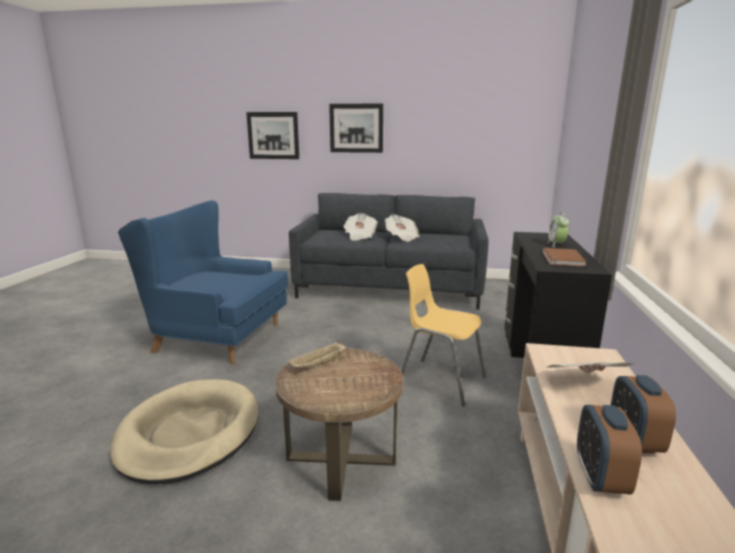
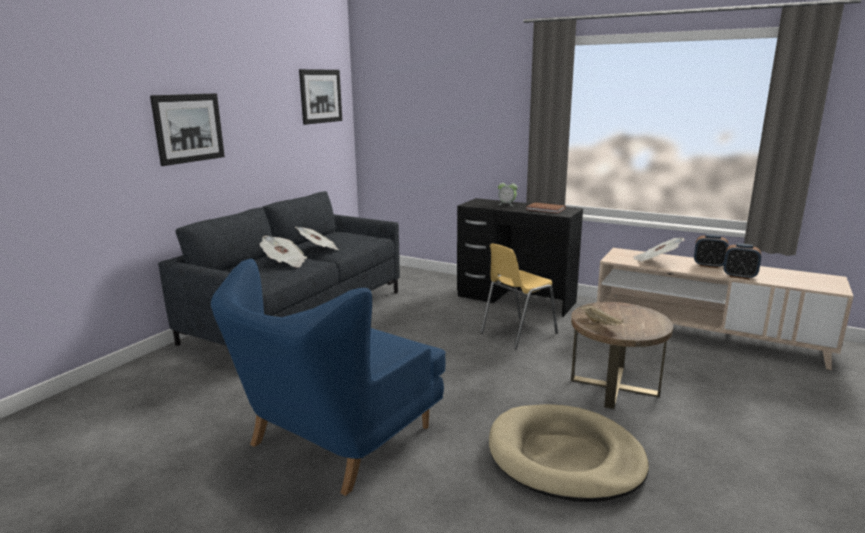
camera: 70 degrees left, 0 degrees up
picture [246,112,299,159] -> picture moved to [299,69,342,125]

